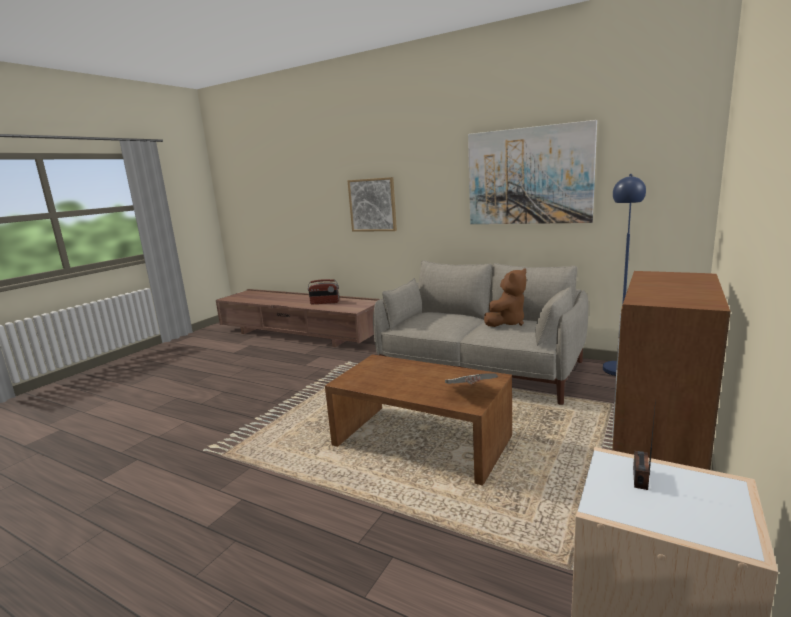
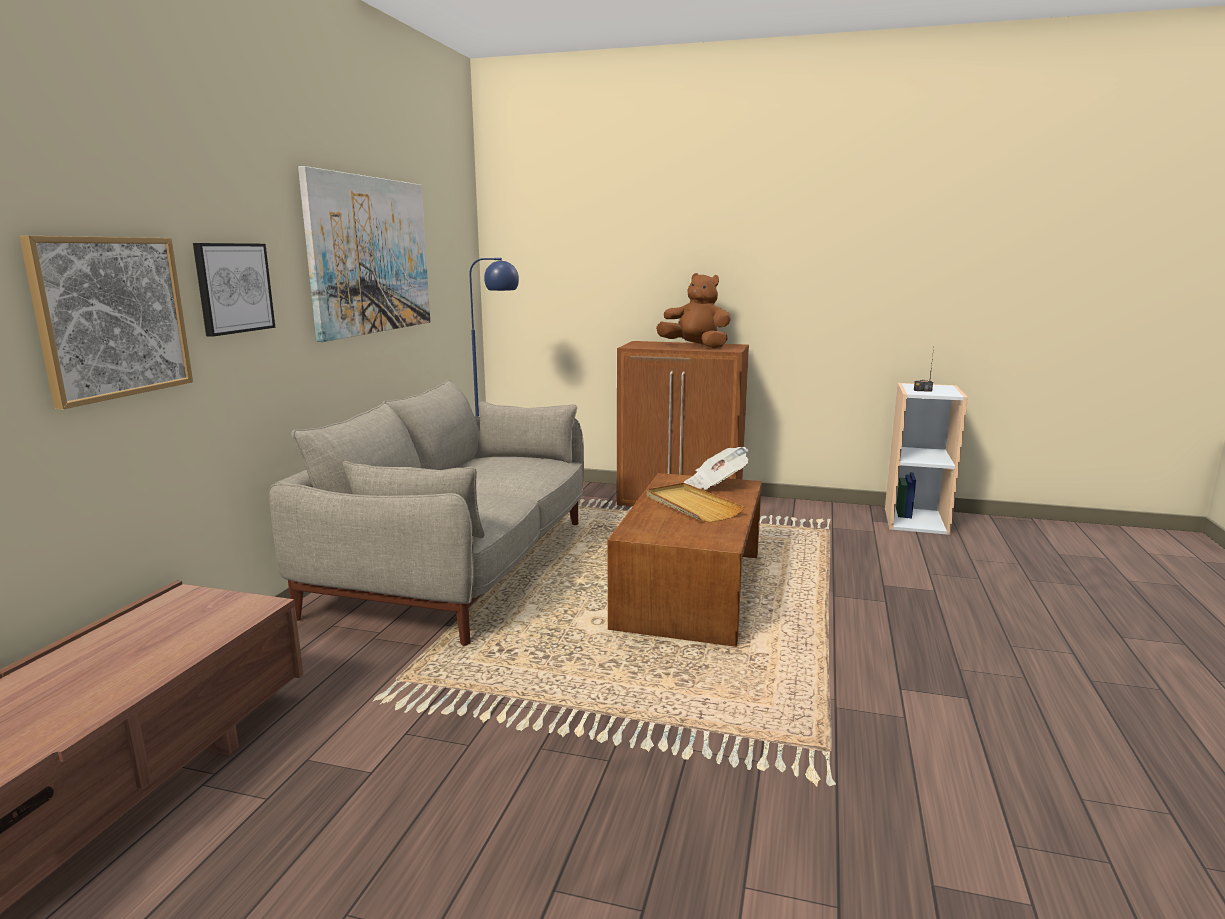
camera: 105 degrees left, 0 degrees up
radio [308,279,339,304] -> none
brown plush toy [484,268,527,327] -> brown plush toy moved to [656,273,731,348]
none -> picture [193,243,275,337]
none -> beige tray [647,483,745,522]

